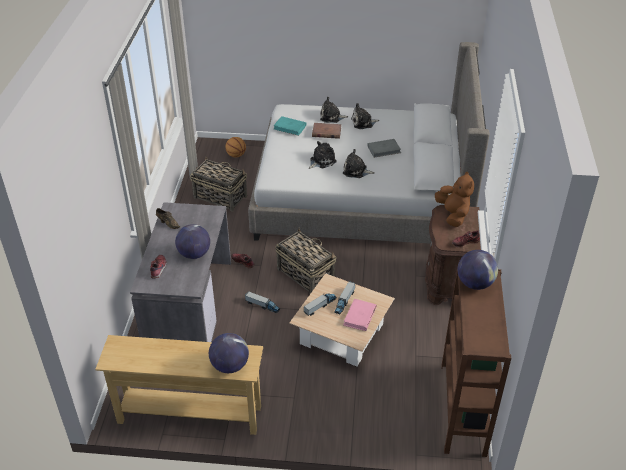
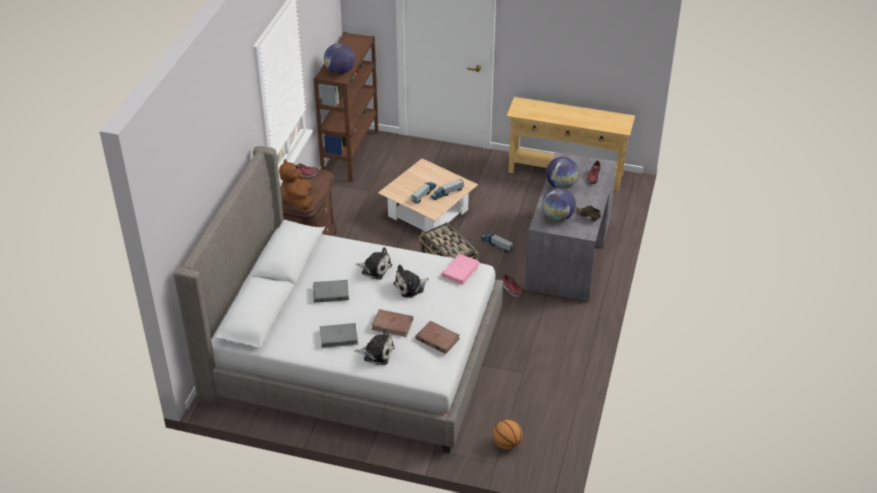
camera: 170 degrees left, 0 degrees up
basket [190,157,247,212] -> none
globe [209,333,249,373] -> globe moved to [542,188,576,221]
turquoise book [273,116,306,136] -> brown book [415,321,460,354]
pink book [343,299,377,331] -> pink book moved to [442,254,480,285]
plush toy [351,103,379,129] -> grey book [320,323,359,348]

